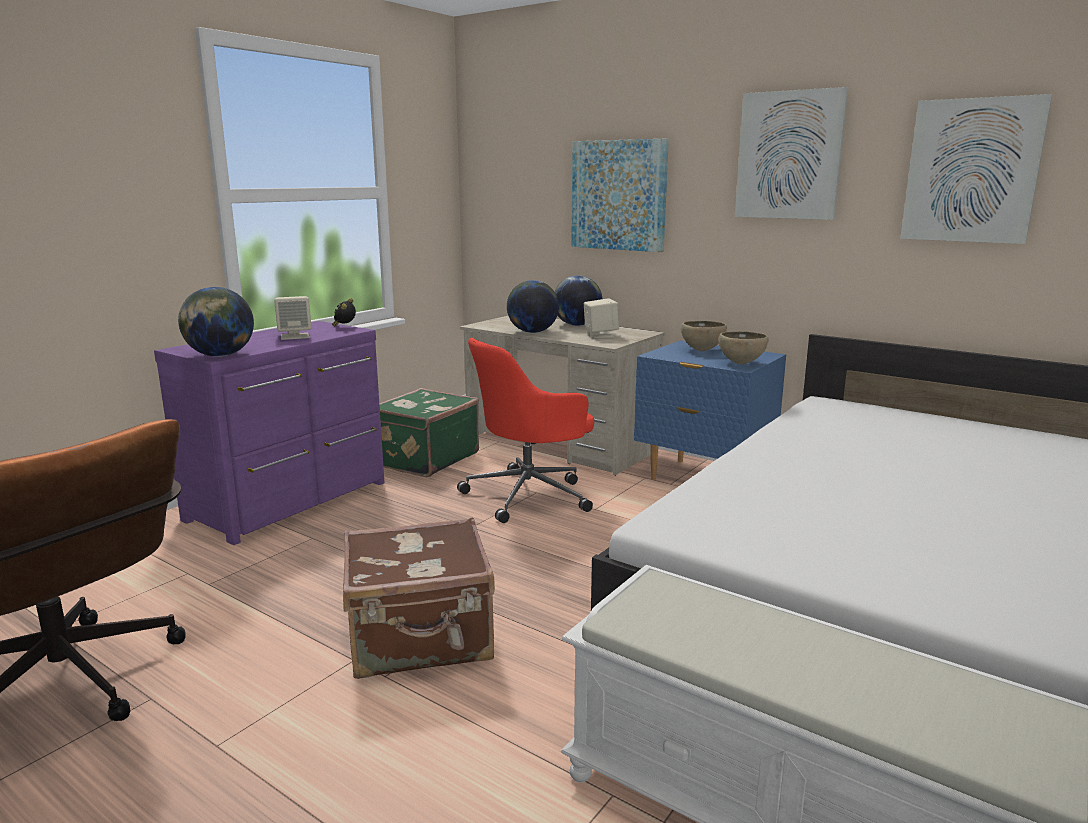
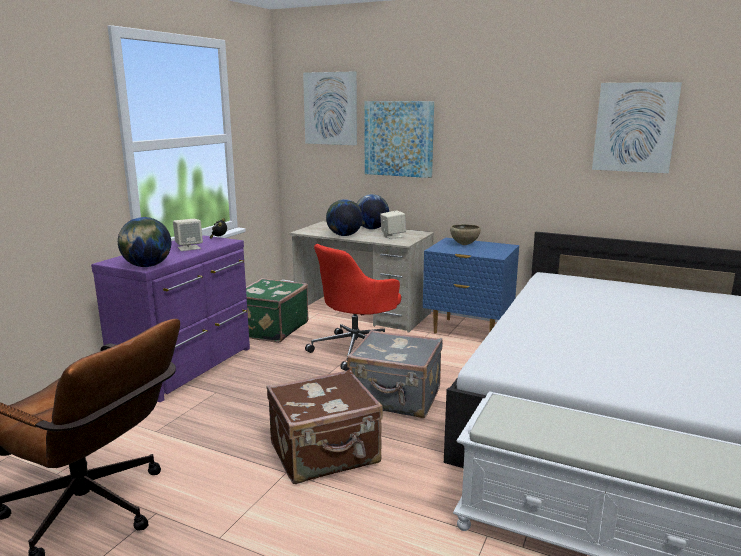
camera: 10 degrees left, 0 degrees up
brown bowl [718,331,769,364] -> none
picture [735,87,849,220] -> picture moved to [303,71,357,145]
none -> grey suitcase [347,330,443,418]

